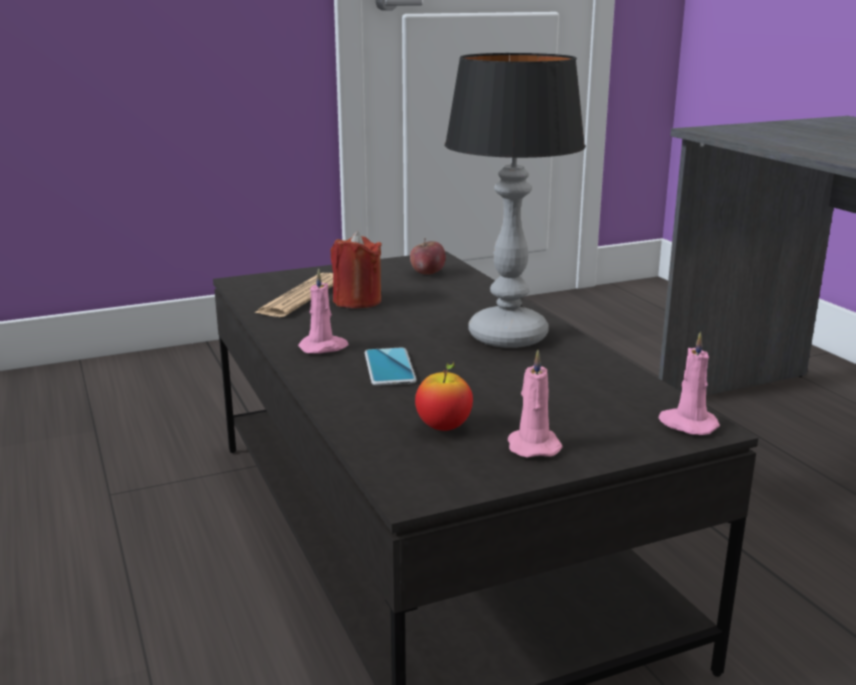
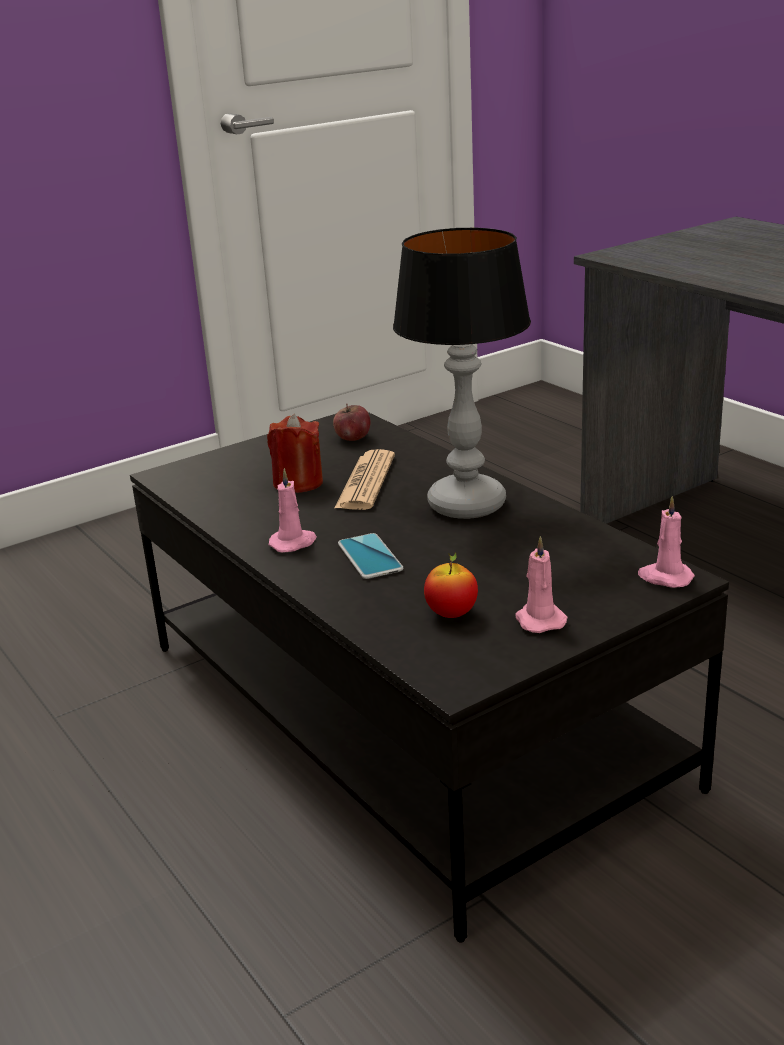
camera: 10 degrees left, 5 degrees up
newspaper [254,273,333,317] -> newspaper moved to [335,449,395,510]

